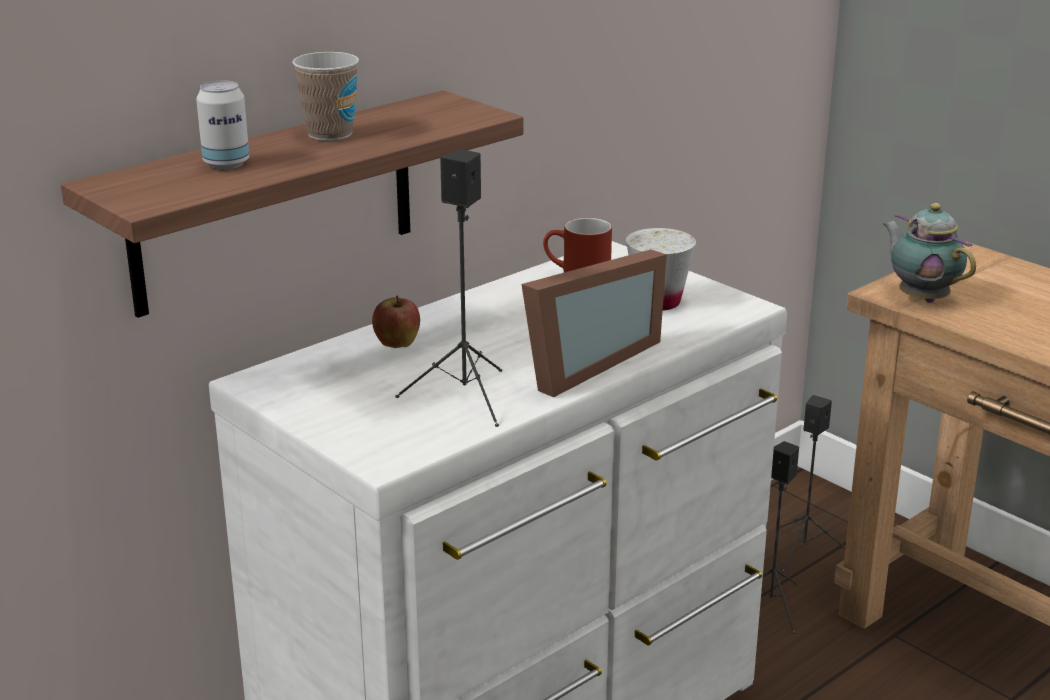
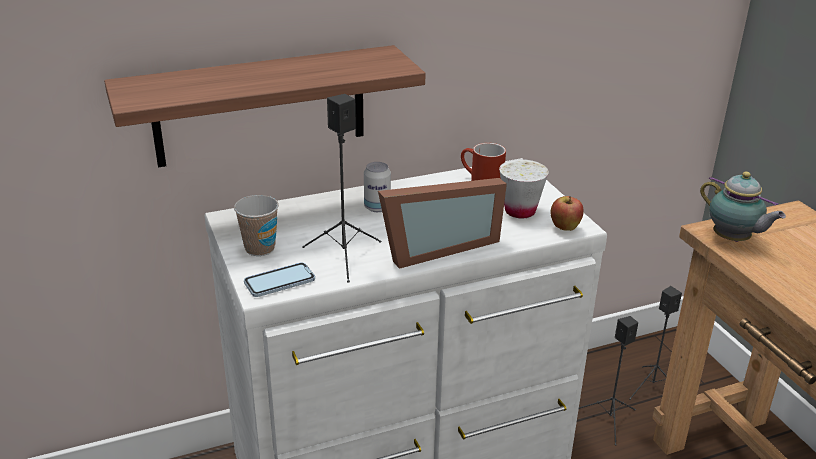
camera: 20 degrees right, 5 degrees up
can [196,81,249,169] -> can moved to [364,162,391,212]
cup [292,52,359,141] -> cup moved to [234,195,279,256]
apple [372,295,420,348] -> apple moved to [550,196,584,231]
teapot [883,203,976,303] -> teapot turned 150 degrees clockwise [700,171,786,242]
none -> phone [244,263,315,297]

